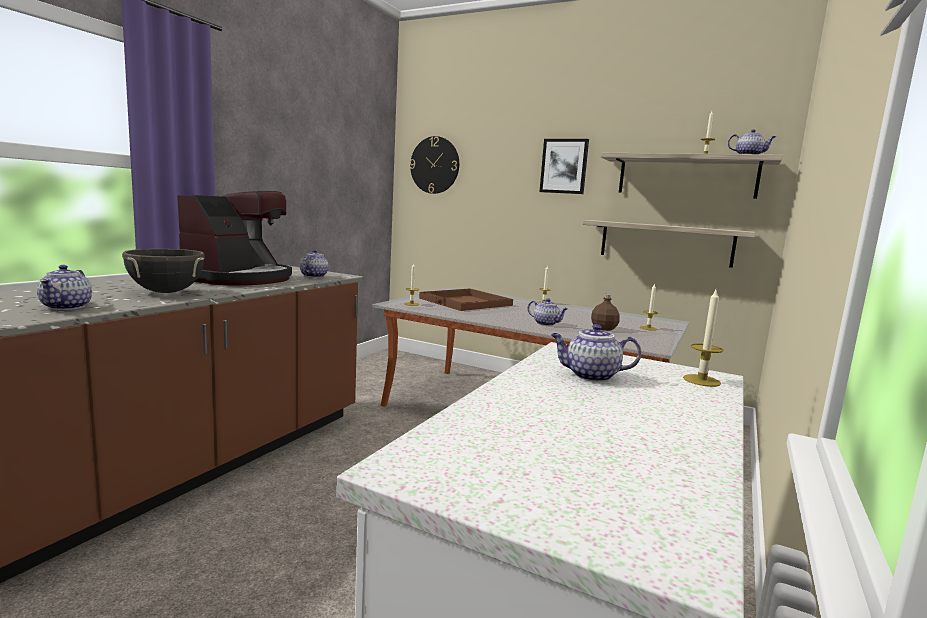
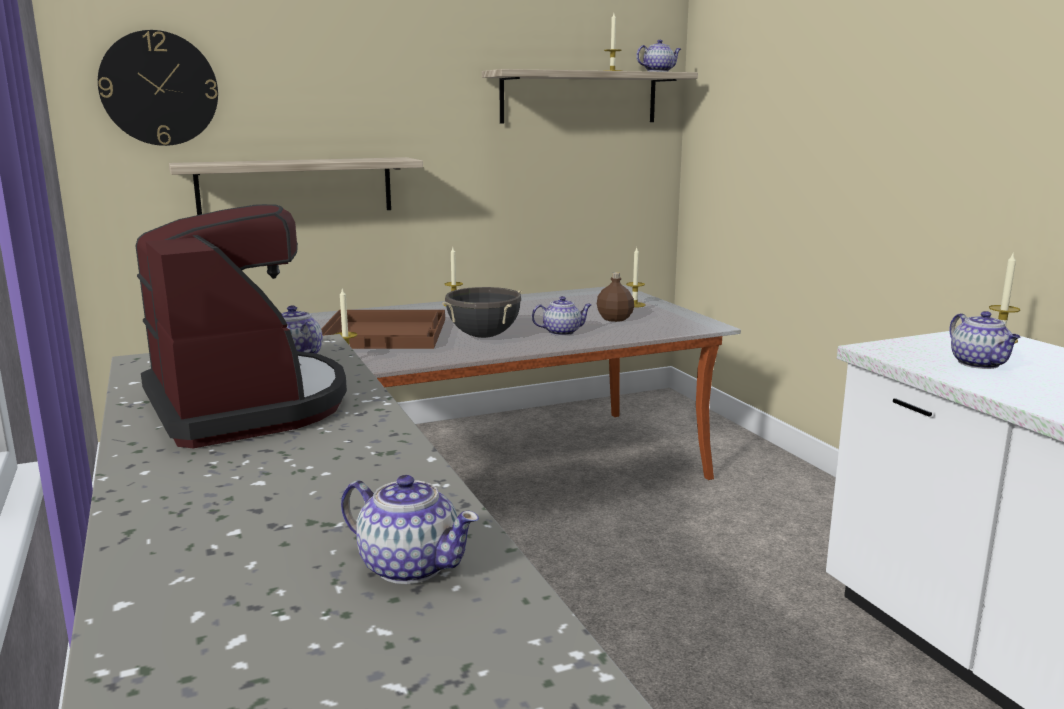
camera: 50 degrees left, 5 degrees up
black cooking pot [122,249,205,293] -> black cooking pot moved to [442,287,522,338]
picture [540,139,589,194] -> none
teapot [551,324,641,382] -> teapot turned 60 degrees counterclockwise [949,311,1020,369]
shelf [583,220,755,268] -> shelf moved to [169,157,423,215]

